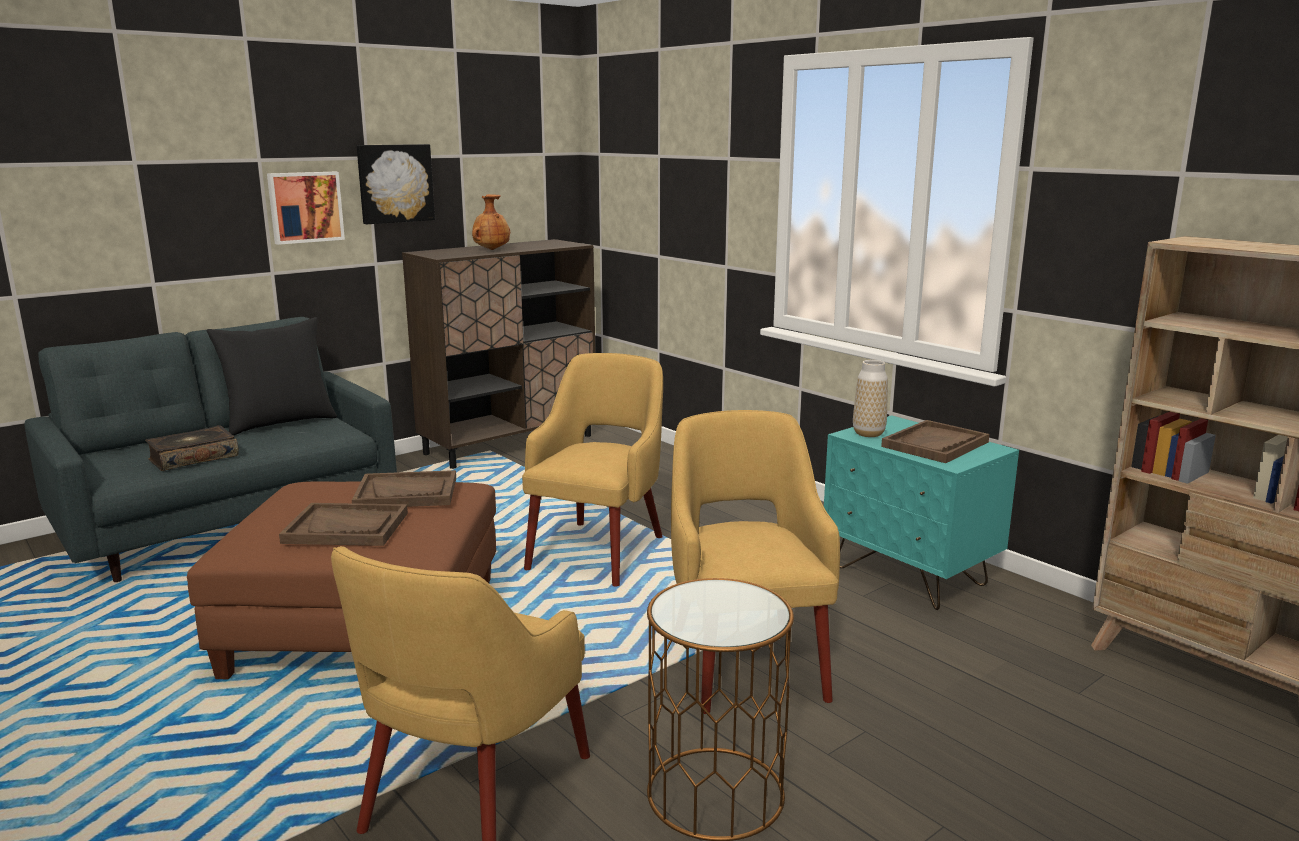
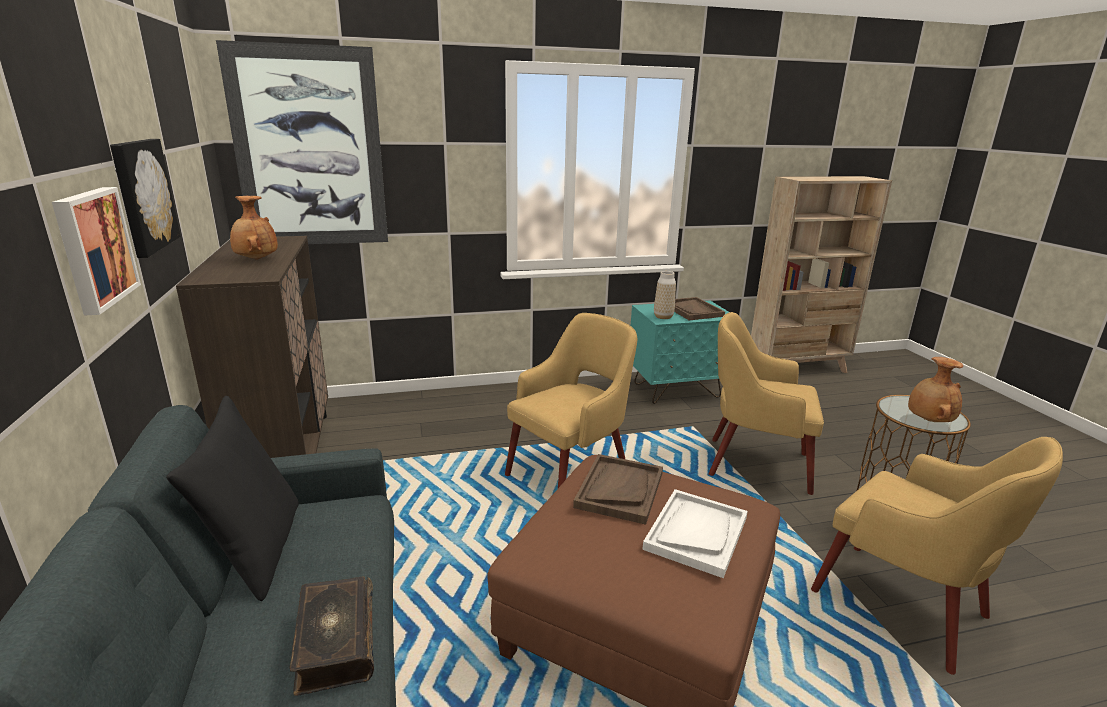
camera: 65 degrees left, 5 degrees up
brown tray [279,503,408,546] -> white tray [642,489,748,578]
yellow armchair [522,353,663,587] -> yellow armchair turned 90 degrees clockwise [505,313,637,488]
none -> picture [216,40,388,244]
none -> brown vase [908,357,963,422]

